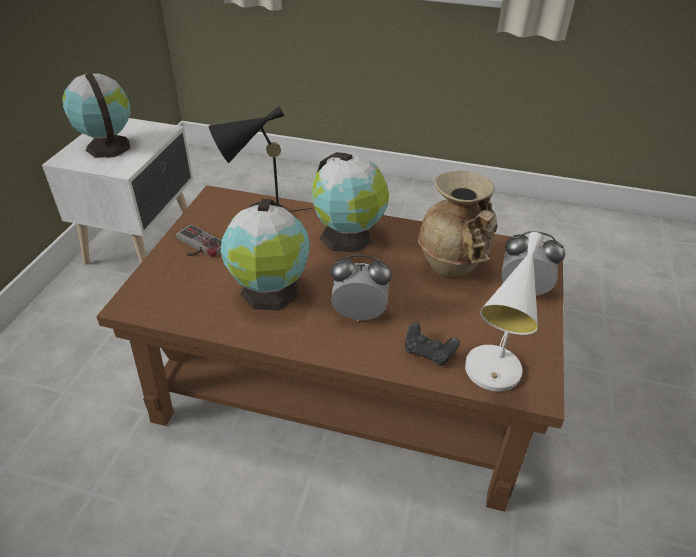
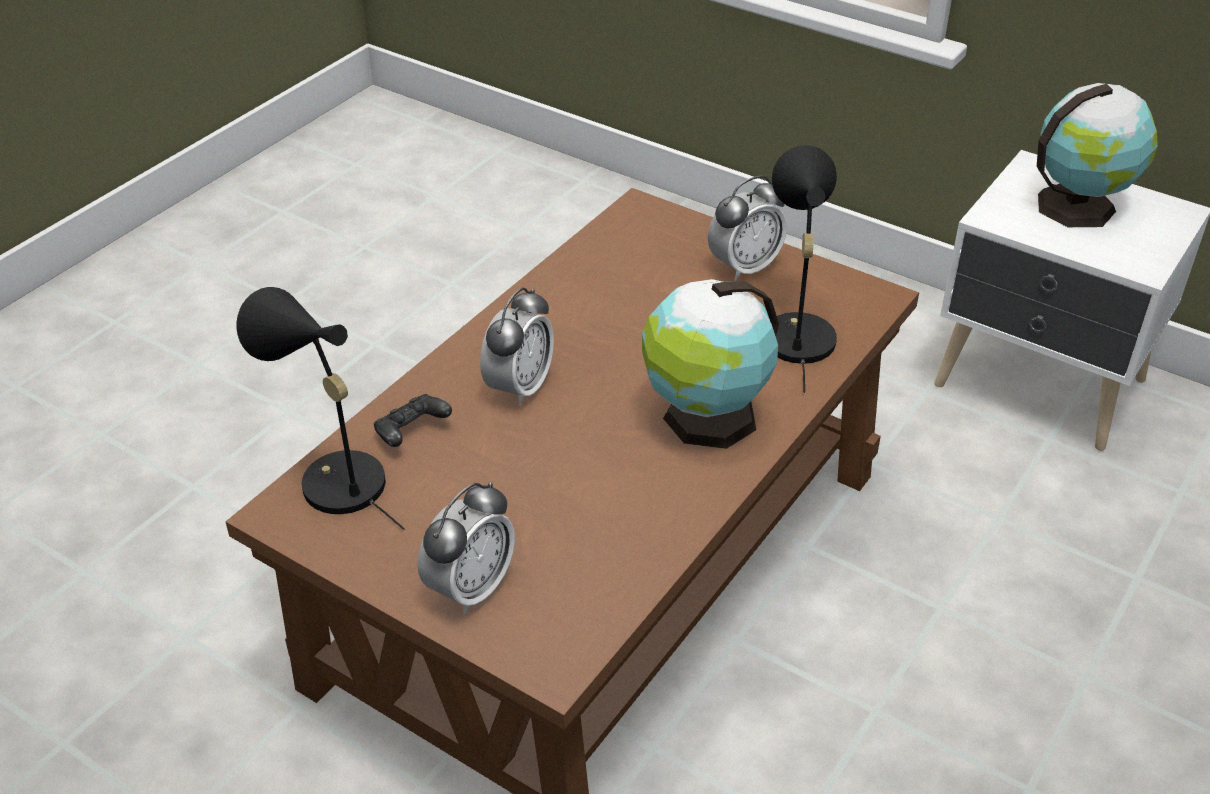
camera: 110 degrees right, 0 degrees up
game controller [176,224,222,258] -> alarm clock [708,175,787,281]
globe [221,199,310,311] -> none
beige vase [418,170,497,279] -> none
white table lamp [465,232,544,392] -> black table lamp [237,287,405,530]

